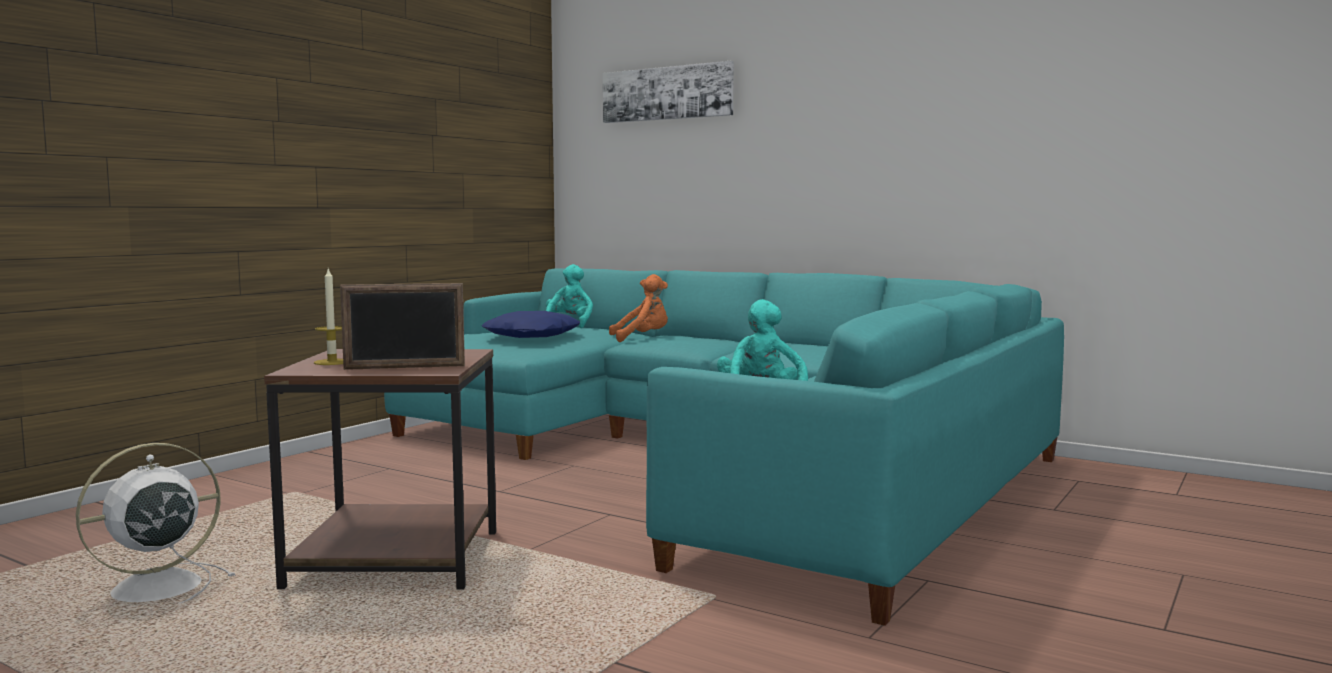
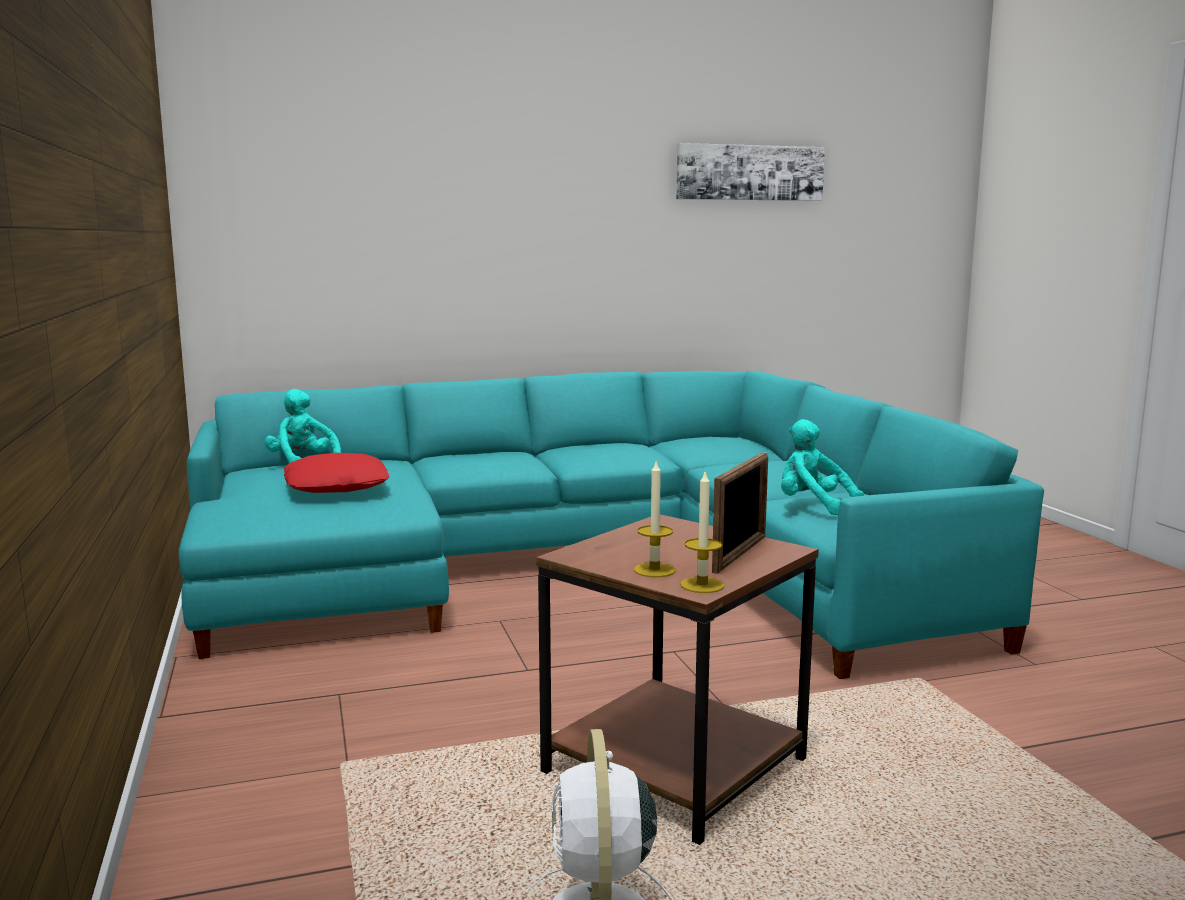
camera: 50 degrees left, 5 degrees up
blue pillow [482,311,580,338] -> red pillow [284,453,389,493]
picture [603,61,734,123] -> picture moved to [676,143,825,201]
orange plush toy [609,274,668,342] -> none
none -> candle [680,472,725,593]

